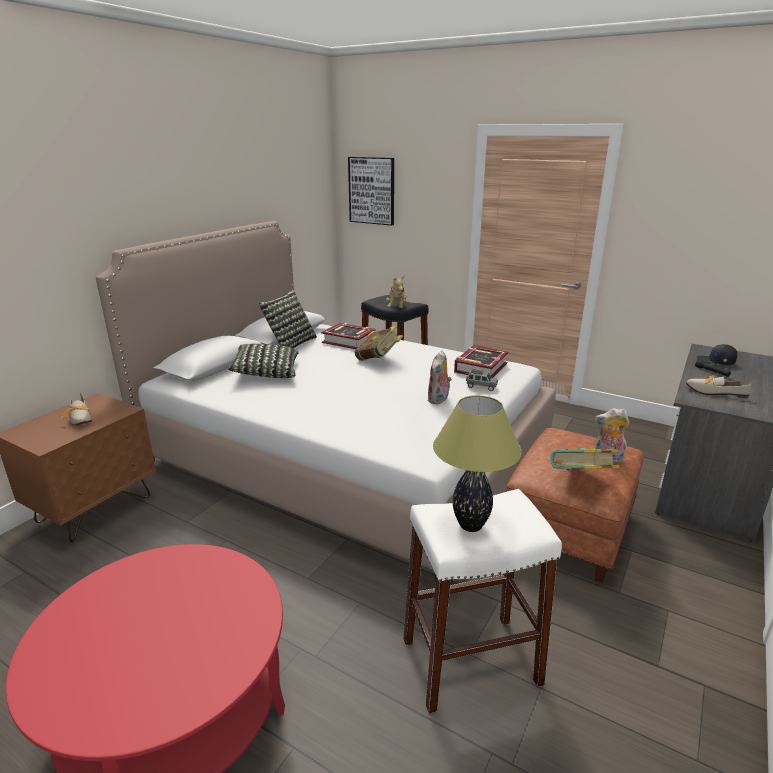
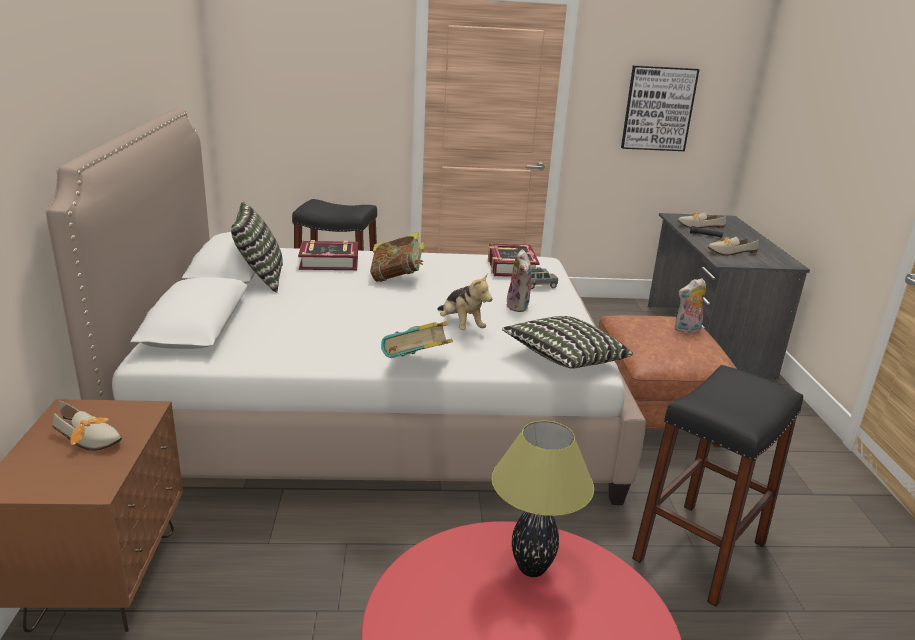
camera: 35 degrees left, 0 degrees up
pillow [228,344,299,378] -> pillow moved to [502,316,633,369]
picture [348,157,394,226] -> picture moved to [621,65,700,151]
plush toy [386,276,407,308] -> plush toy moved to [437,274,493,330]
white stool [403,489,562,713] -> black stool [632,365,803,607]
table lamp [433,395,522,532] -> table lamp moved to [491,420,594,577]
book [550,448,619,470] -> book moved to [381,321,453,358]
black cap [697,344,737,365] -> shoe [678,213,726,228]

